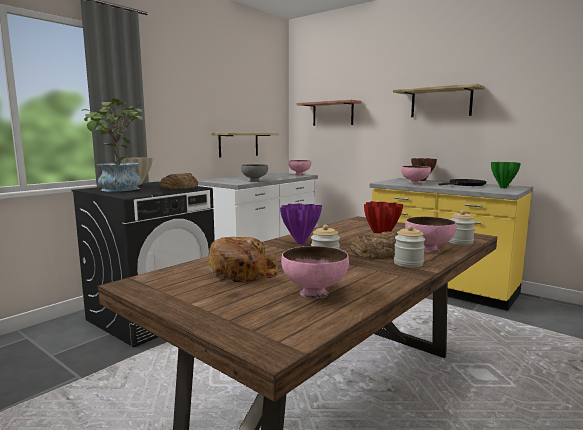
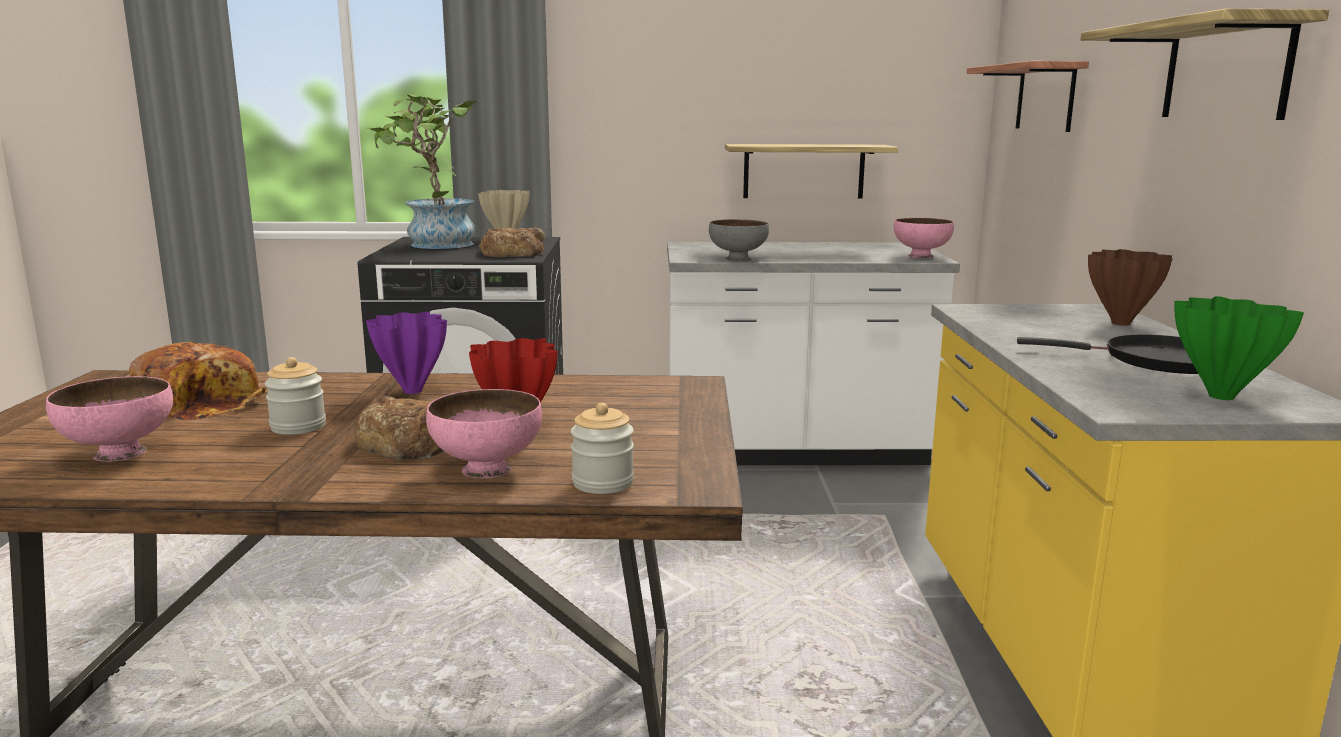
camera: 50 degrees right, 5 degrees up
jar [394,225,425,268] -> none
pink bowl [401,166,431,185] -> none

